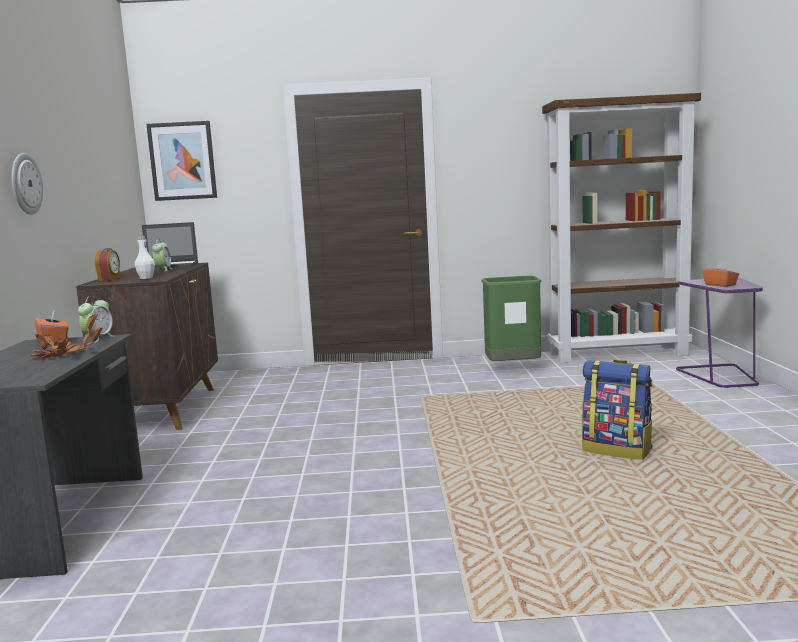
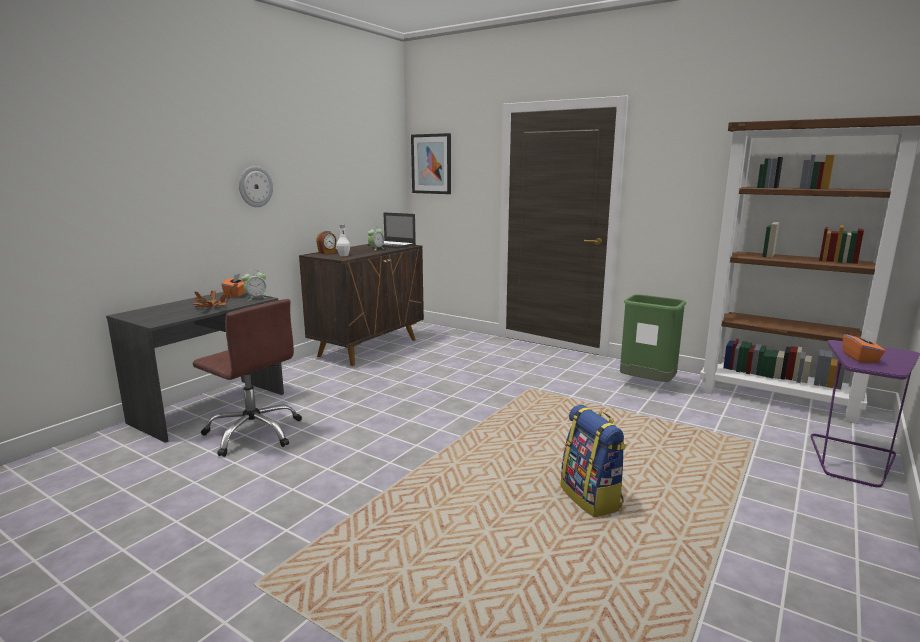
camera: 35 degrees right, 5 degrees up
none -> brown office chair [193,299,302,457]

